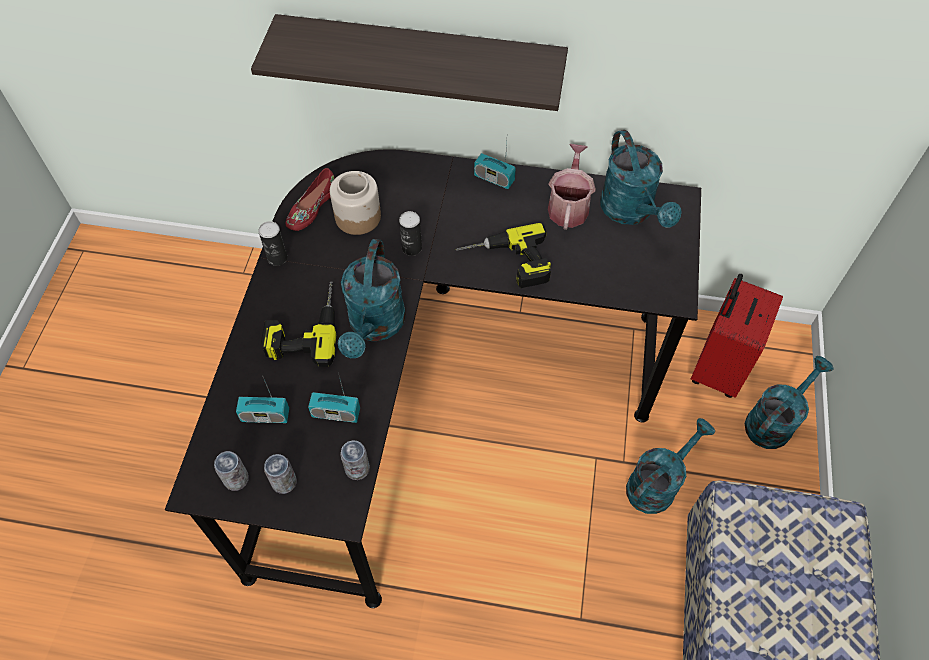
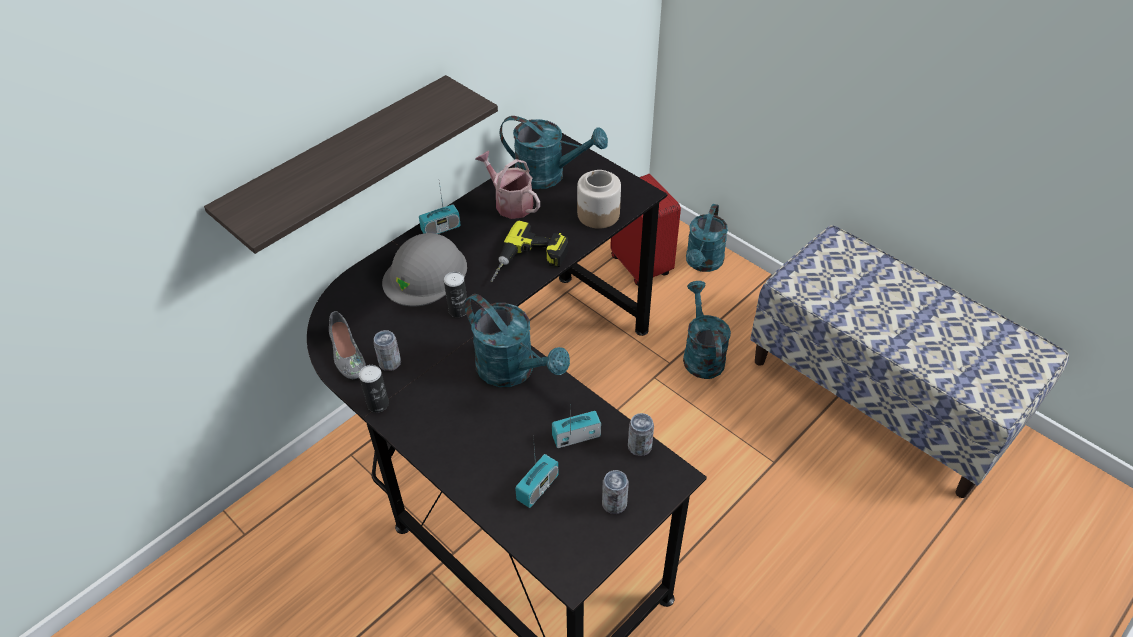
camera: 55 degrees left, 10 degrees down
can [214,451,249,491] -> can moved to [373,330,401,371]
power drill [261,281,336,367] -> none
red shoe [286,168,335,231] -> grey shoe [329,311,366,379]
radio [308,373,360,423] -> radio turned 150 degrees counterclockwise [552,411,601,448]
jar [330,171,381,235] -> jar moved to [577,170,621,229]
turquoise watering can [745,356,834,449] -> turquoise watering can turned 150 degrees counterclockwise [686,204,728,272]
none -> grey hard hat [382,233,467,306]

